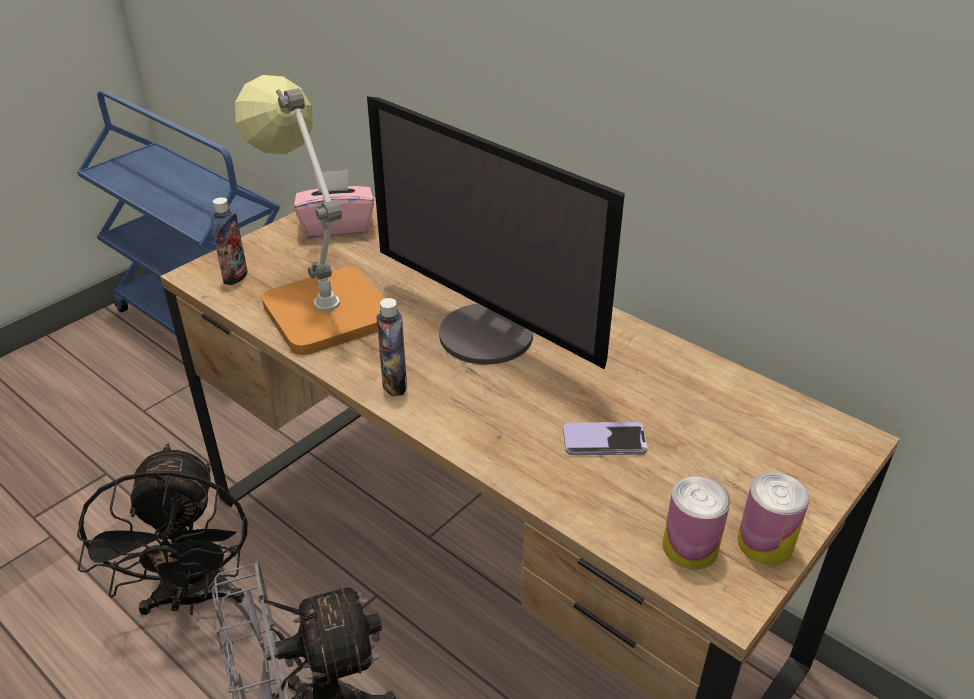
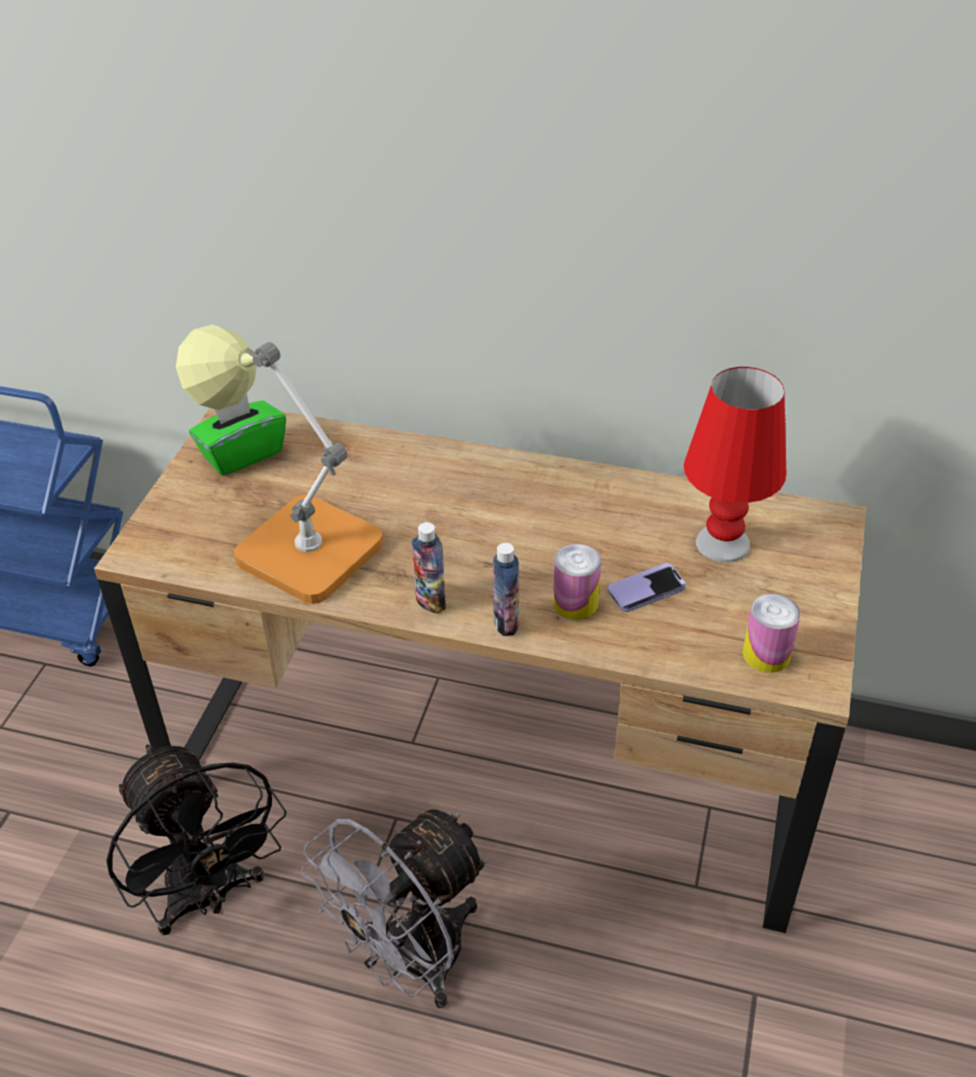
camera: 25 degrees left, 5 degrees up
bottle [211,197,248,285] -> bottle moved to [493,543,519,636]
pink tissue box [294,170,374,238] -> green tissue box [189,394,286,476]
monitor [367,96,625,369] -> none
can [737,472,810,565] -> can moved to [553,544,601,620]
none -> red table lamp [684,367,786,563]

